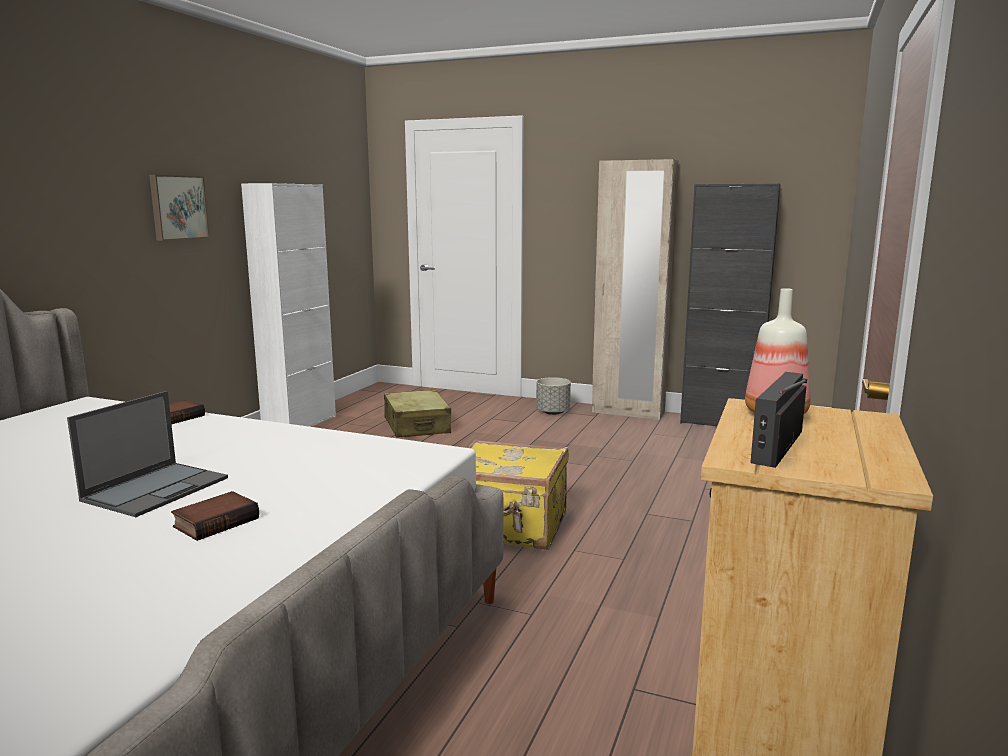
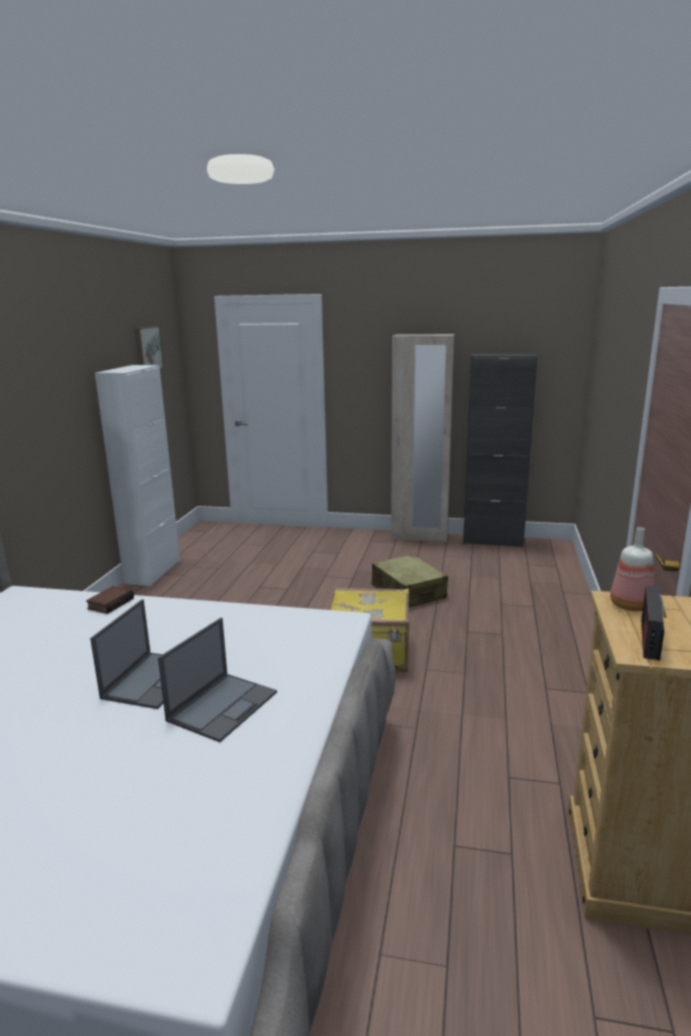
camera: 10 degrees left, 5 degrees up
picture [149,175,210,241] -> picture moved to [134,326,164,369]
book [171,491,259,541] -> laptop [158,618,277,742]
beige suitcase [384,390,451,438] -> beige suitcase moved to [372,554,448,607]
grey planter [536,377,571,415] -> none

